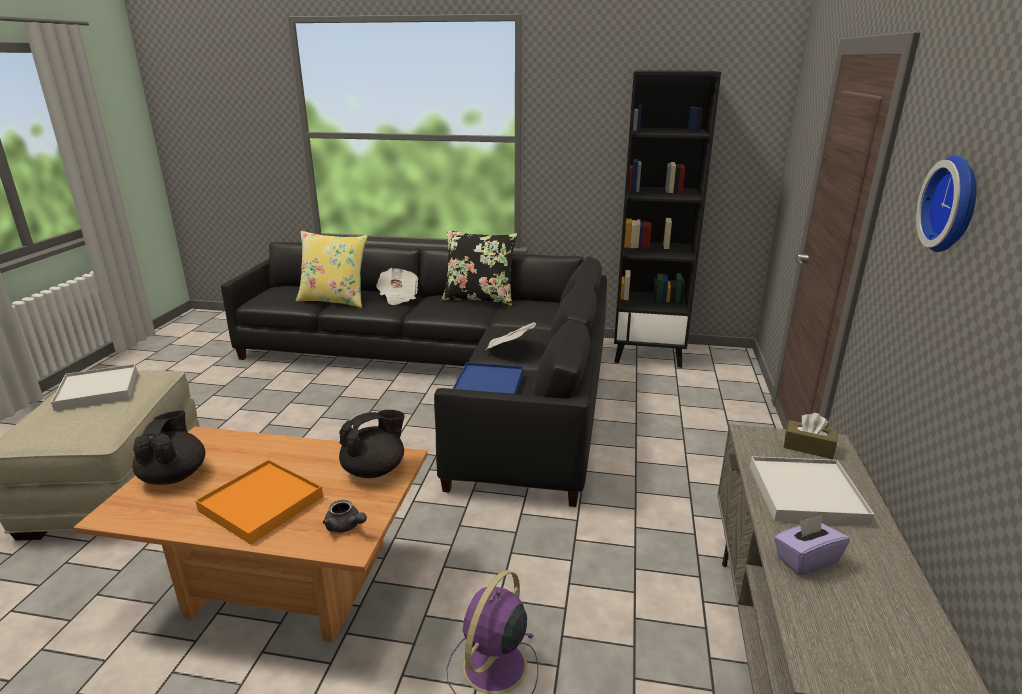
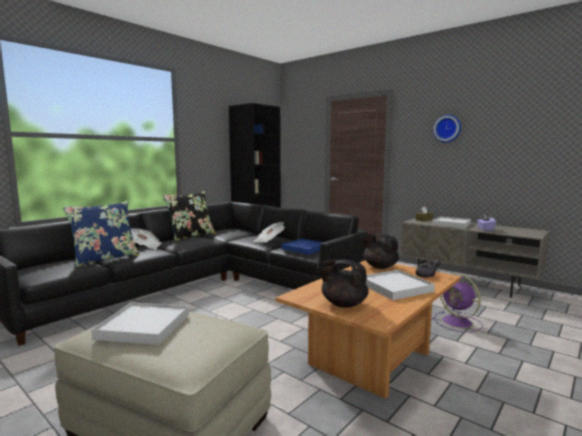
camera: 60 degrees left, 15 degrees down
orange tray [195,460,323,545] -> white tray [366,270,435,300]
yellow pillow [296,231,368,308] -> blue pillow [63,201,140,267]
black teapot [339,410,405,478] -> black teapot turned 45 degrees counterclockwise [361,233,399,269]

